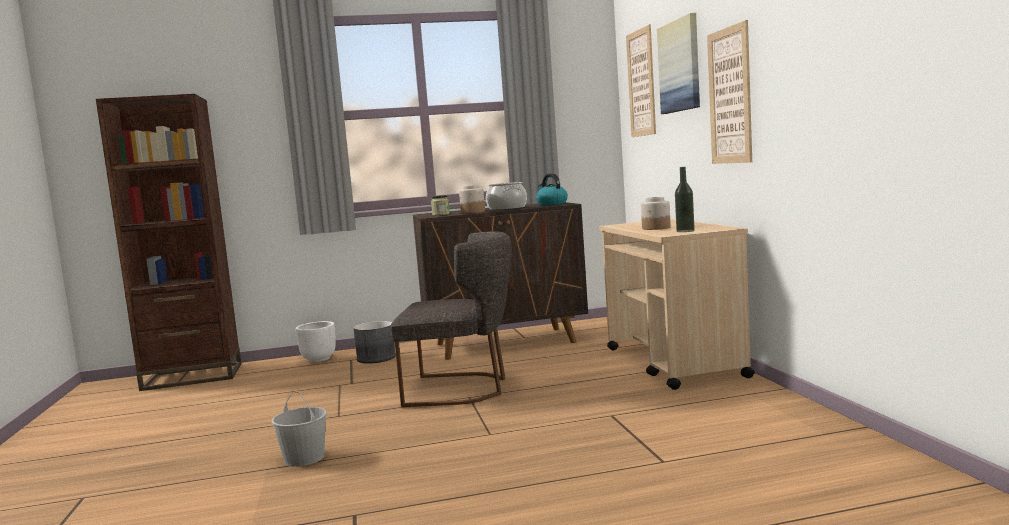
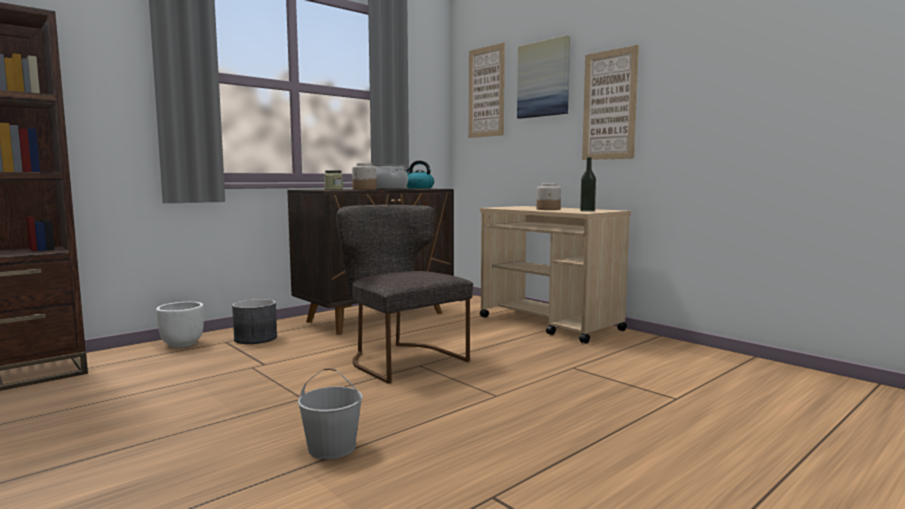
camera: 30 degrees left, 0 degrees up
grey chair [390,231,511,407] -> grey chair turned 105 degrees counterclockwise [336,205,473,384]

